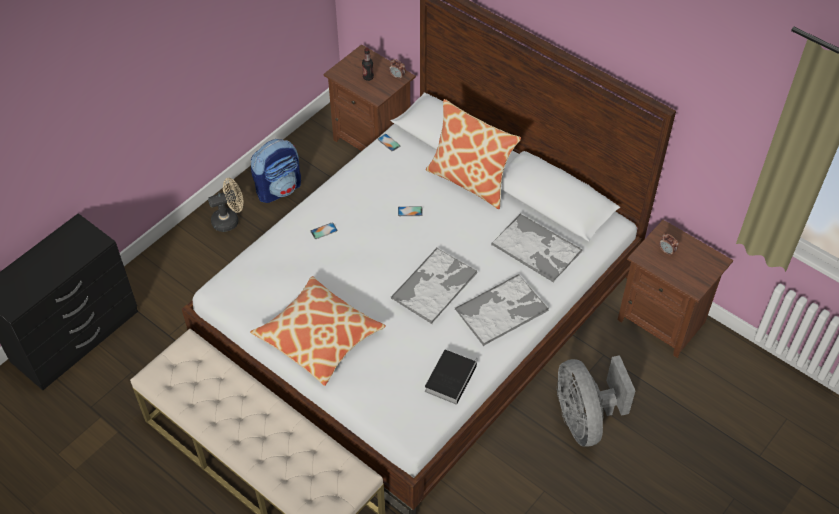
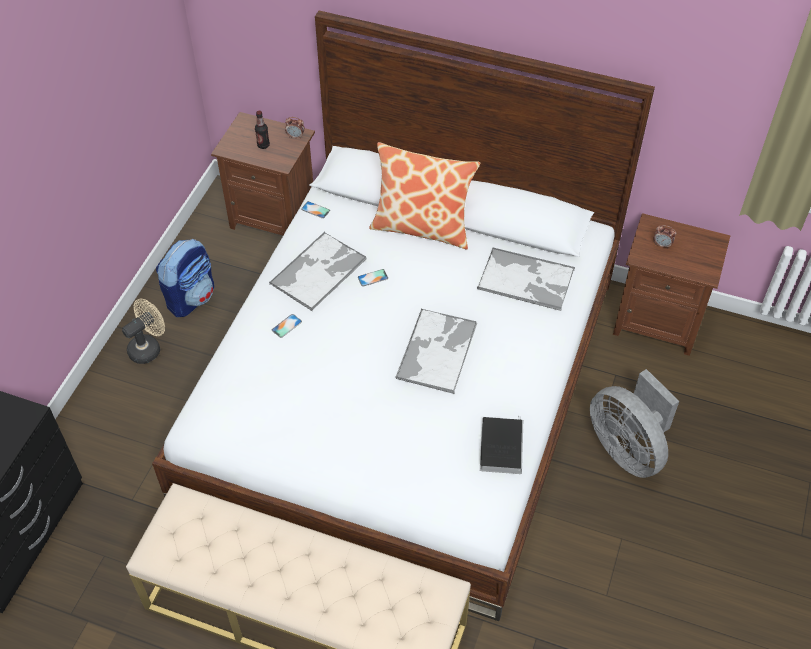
camera: 20 degrees left, 0 degrees up
pillow [250,276,386,386] -> none
tray [455,274,549,346] -> tray moved to [269,232,367,311]

